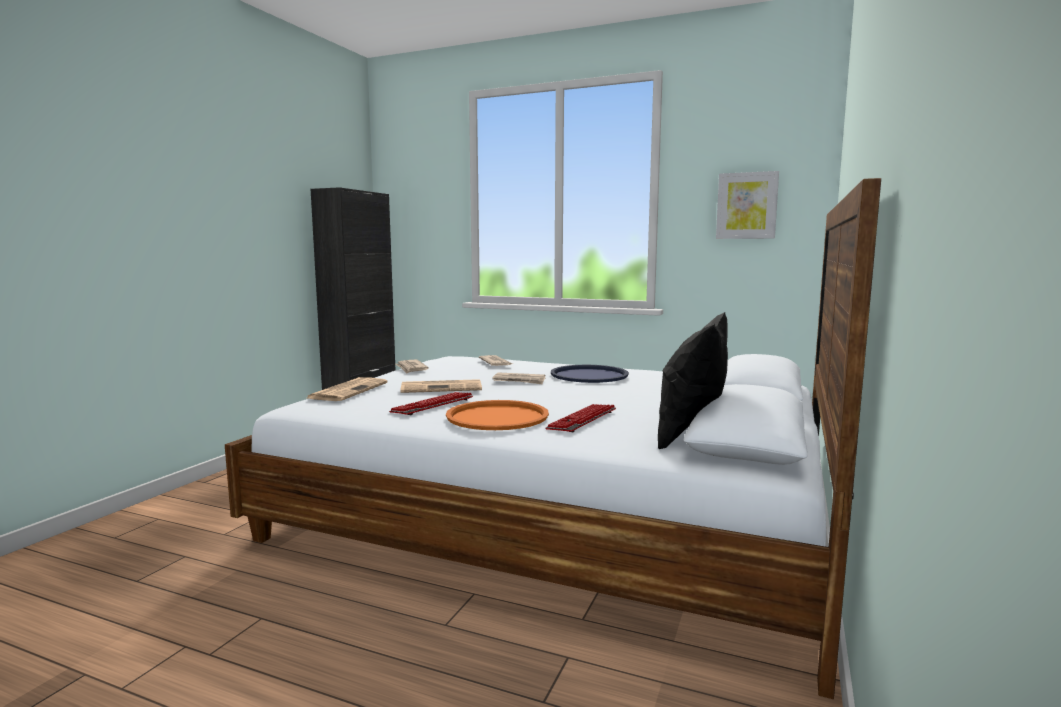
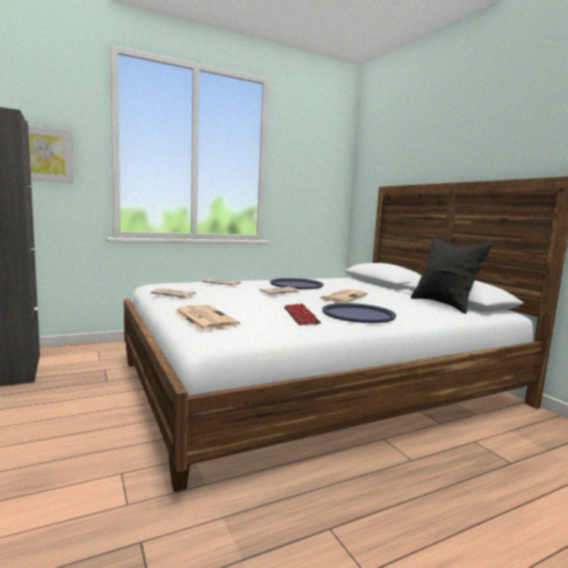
camera: 50 degrees left, 0 degrees up
newspaper [400,379,482,393] -> newspaper moved to [320,289,368,303]
orange tray [446,400,549,430] -> blue tray [322,303,396,323]
keyboard [546,404,616,432] -> none
picture [716,171,779,239] -> picture moved to [28,125,74,183]

